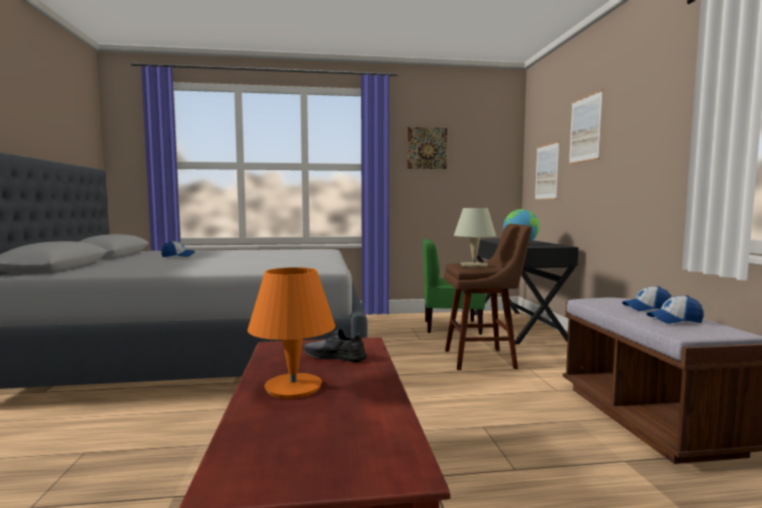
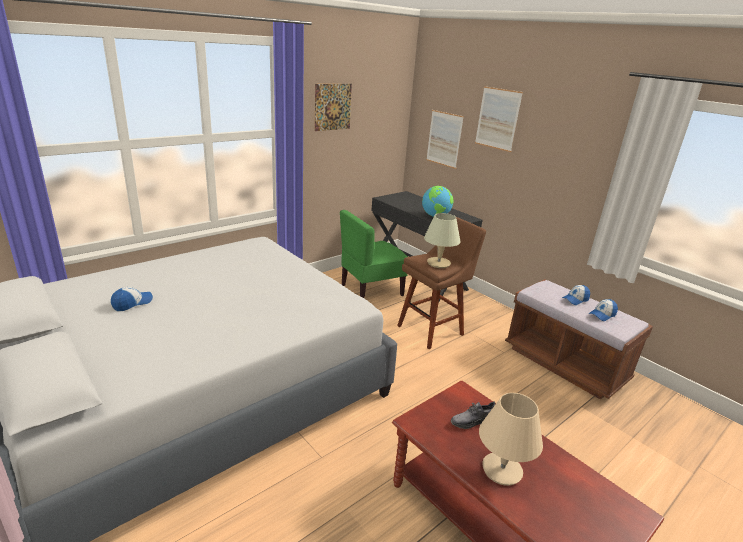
camera: 35 degrees left, 20 degrees up
orange table lamp [247,267,335,399] -> beige table lamp [479,393,543,486]

